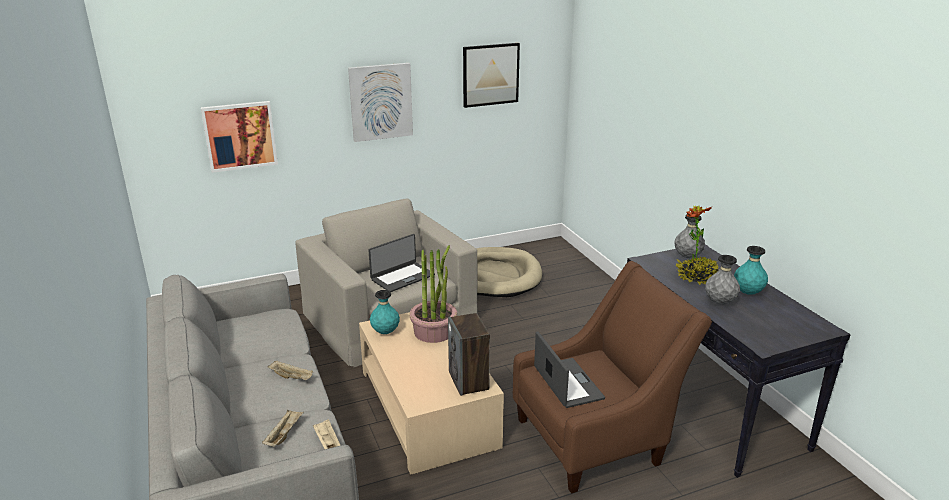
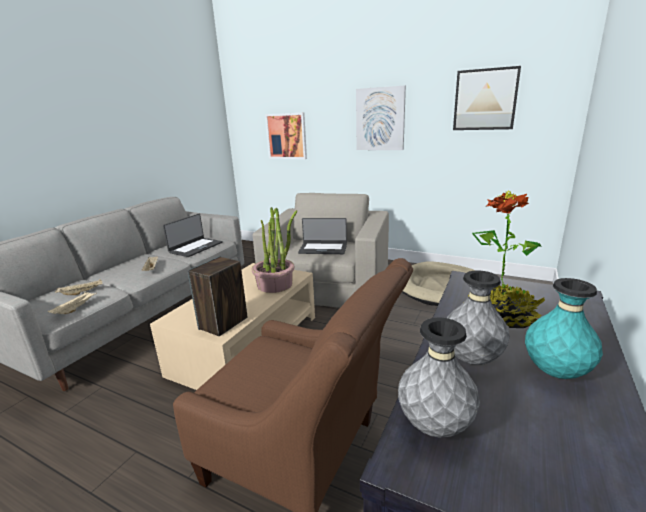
camera: 50 degrees right, 5 degrees down
turquoise vase [370,290,400,334] -> none
laptop [534,331,605,408] -> laptop moved to [163,214,223,257]
grey vase [674,215,705,258] -> grey vase moved to [398,317,480,438]

